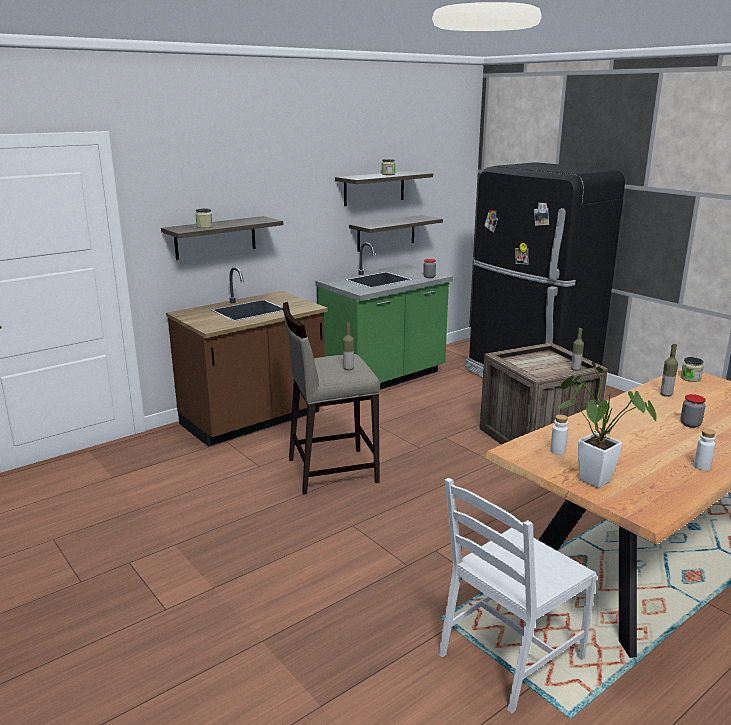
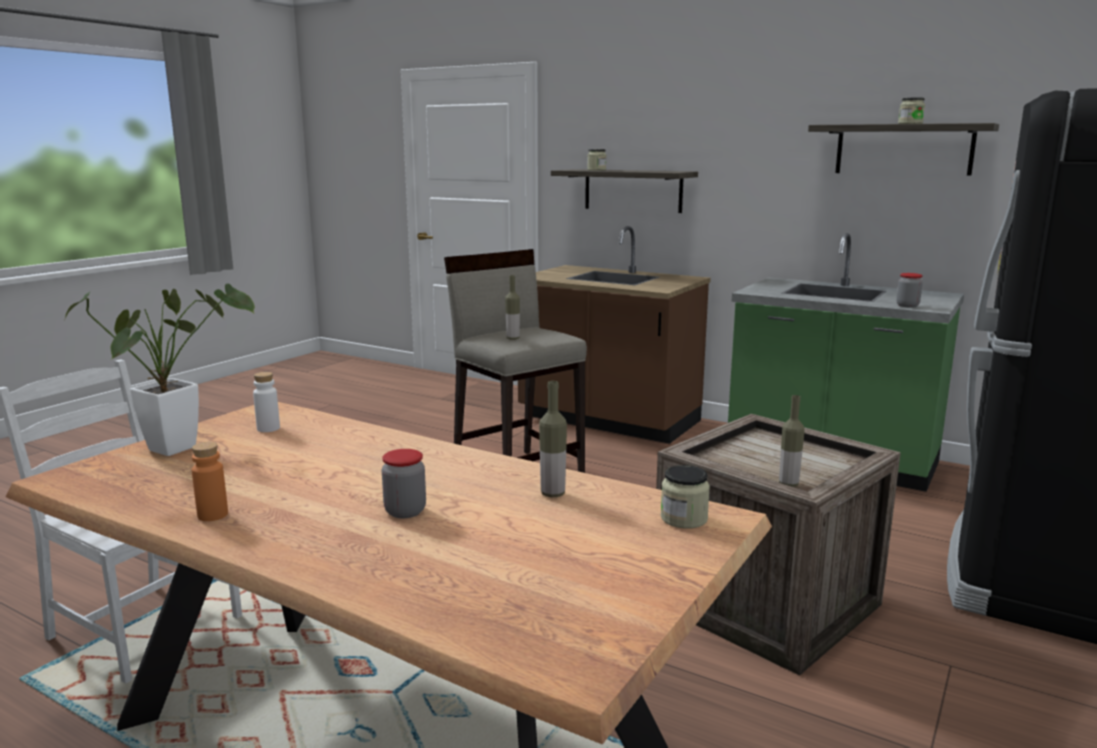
camera: 70 degrees right, 5 degrees down
shelf [349,215,443,252] -> none
white bottle [694,429,716,471] -> orange bottle [192,442,228,521]

